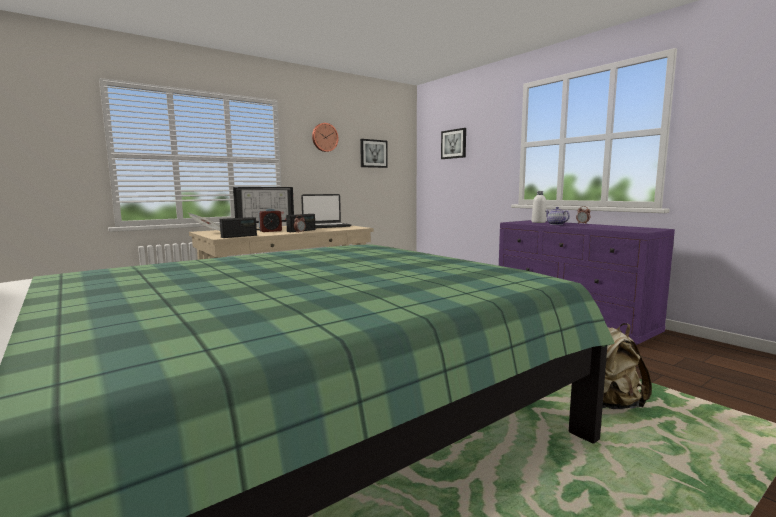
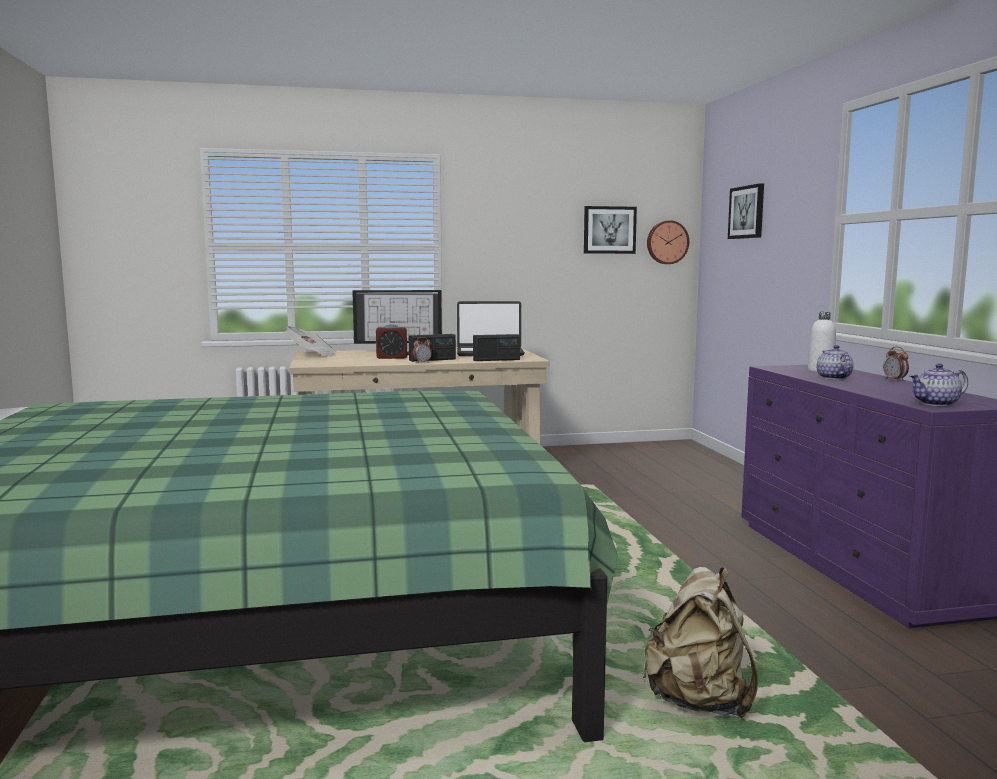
camera: 25 degrees right, 0 degrees up
radio [220,217,257,238] -> radio moved to [473,334,520,361]
wall clock [312,123,339,152] -> wall clock moved to [647,220,689,264]
none -> teapot [909,364,968,406]

